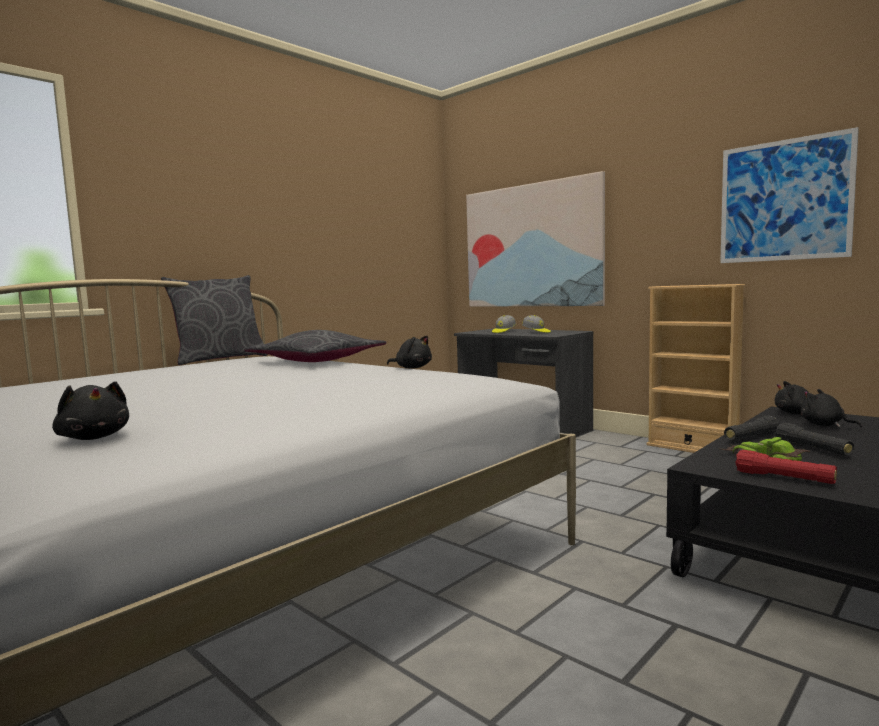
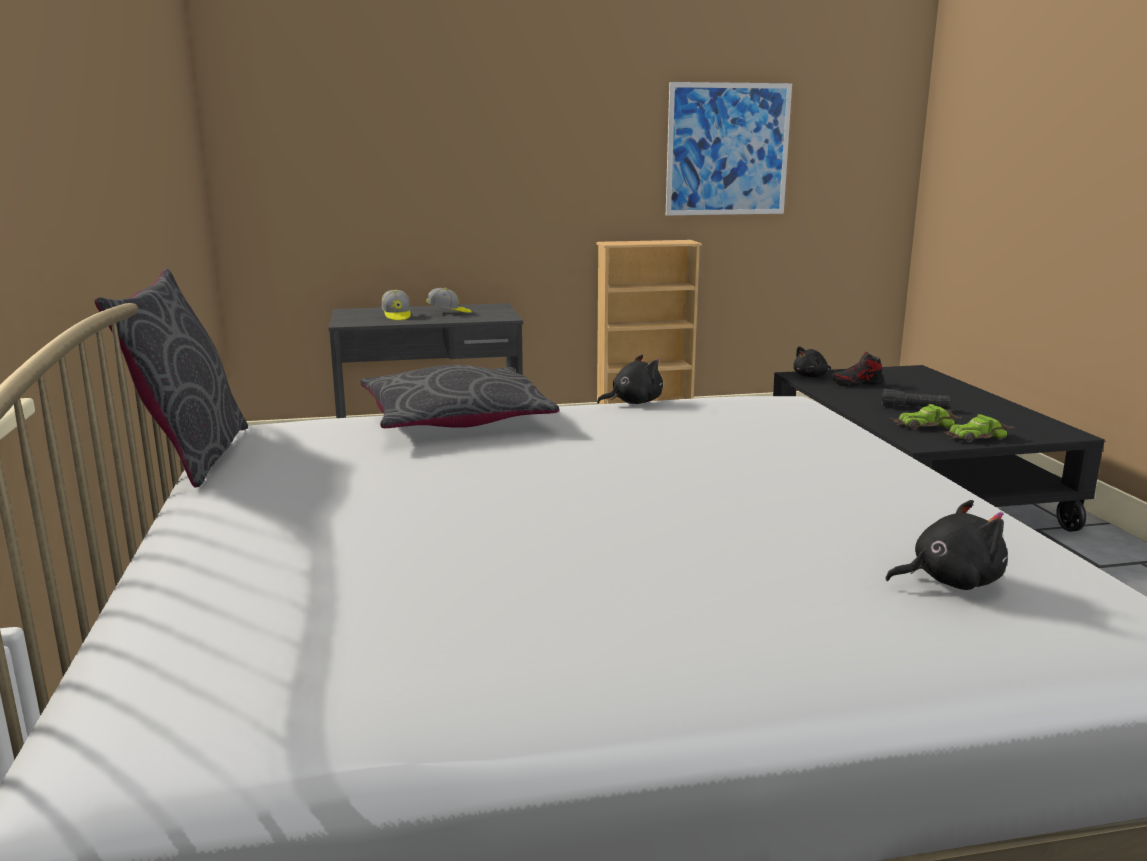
camera: 55 degrees left, 10 degrees up
picture [466,171,605,307] -> none
black flashlight [724,416,779,441] -> none
red flashlight [735,450,837,484] -> toy car [942,414,1014,443]
black plush toy [800,389,862,427] -> shoe [832,352,883,387]

